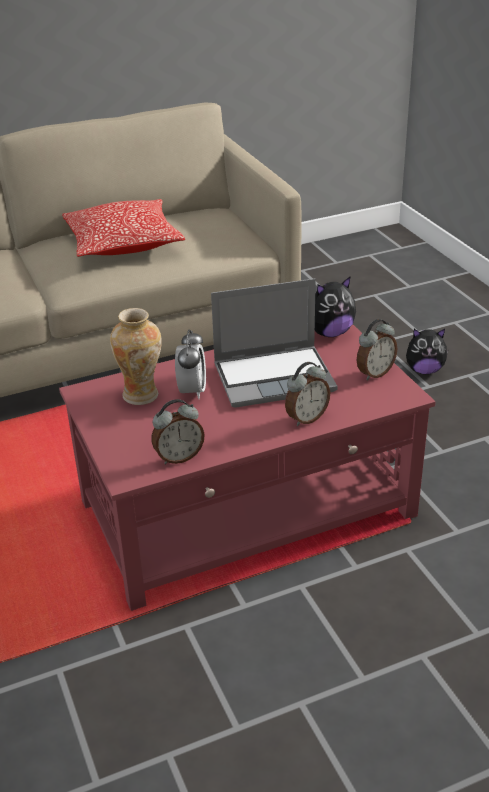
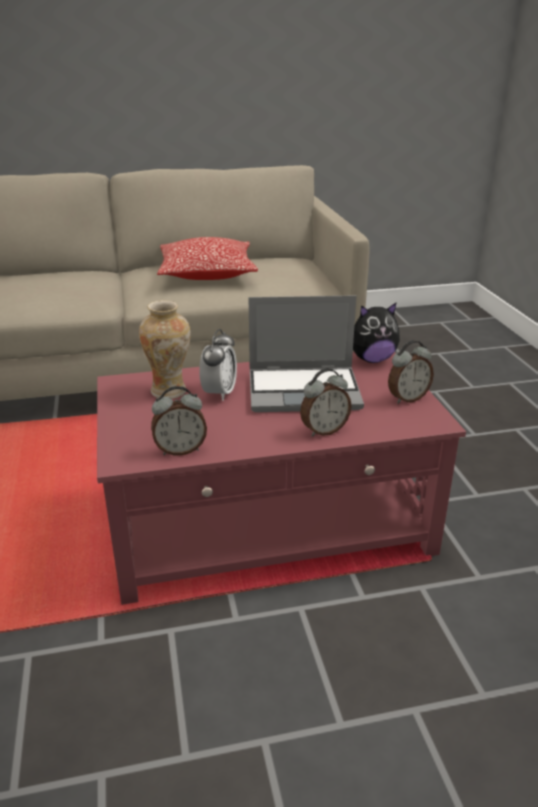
camera: 10 degrees right, 5 degrees down
plush toy [406,329,448,374] -> none

